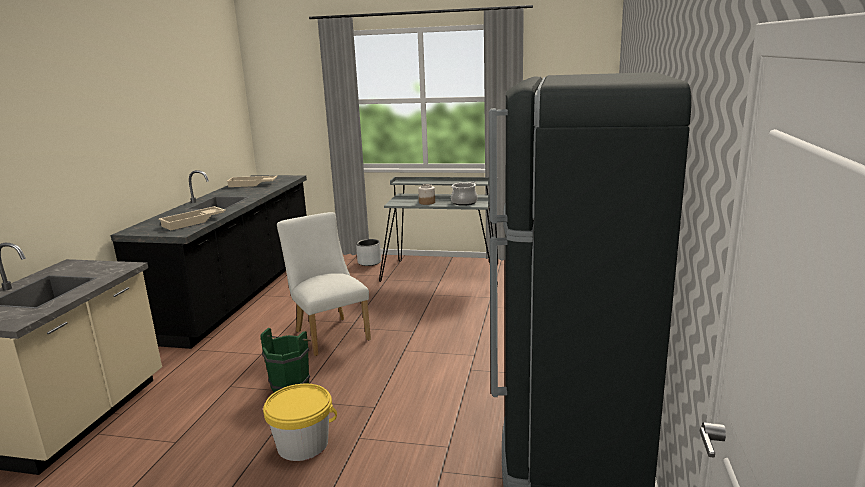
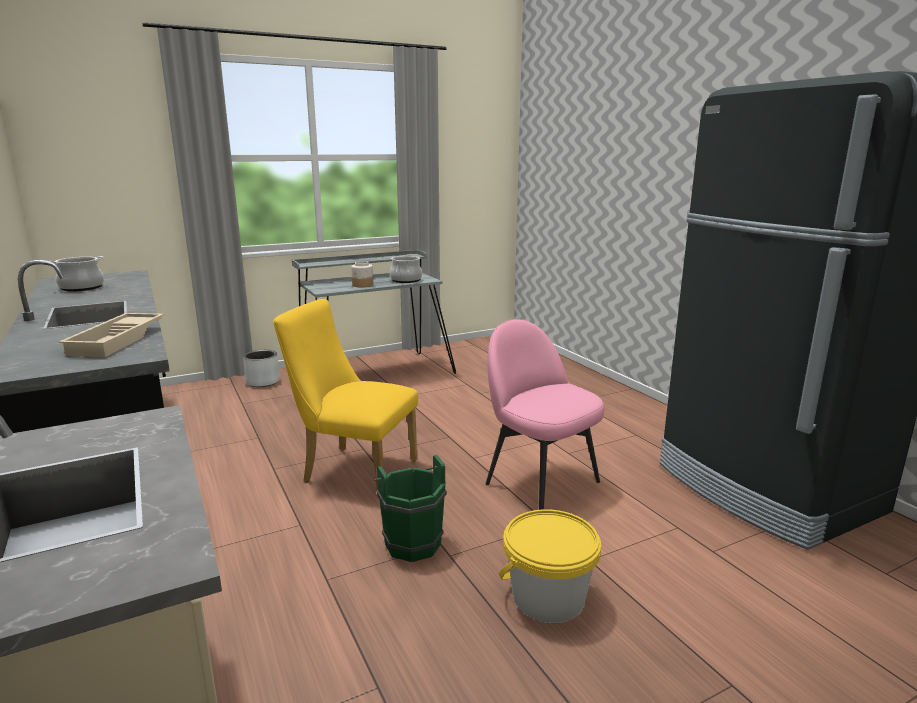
camera: 40 degrees left, 0 degrees up
beige tray [226,176,277,187] -> cooking pot [51,256,104,291]
white chair [277,212,371,356] -> yellow chair [273,299,418,499]
none -> pink chair [486,319,604,510]

